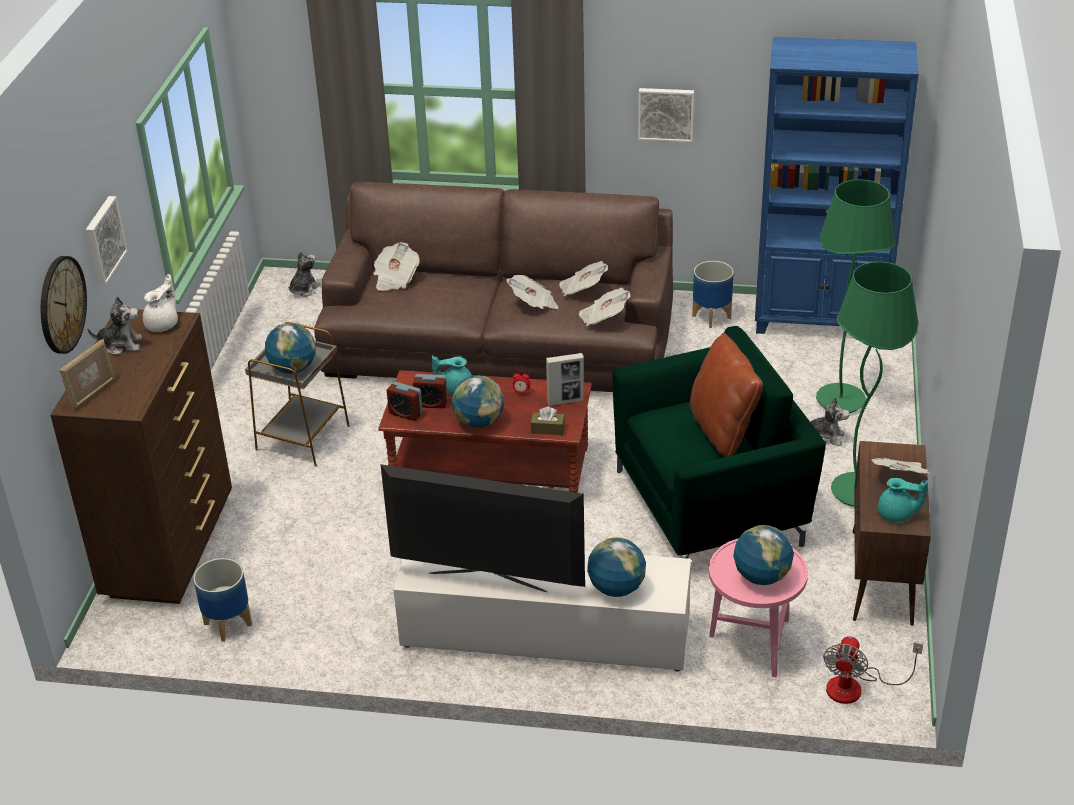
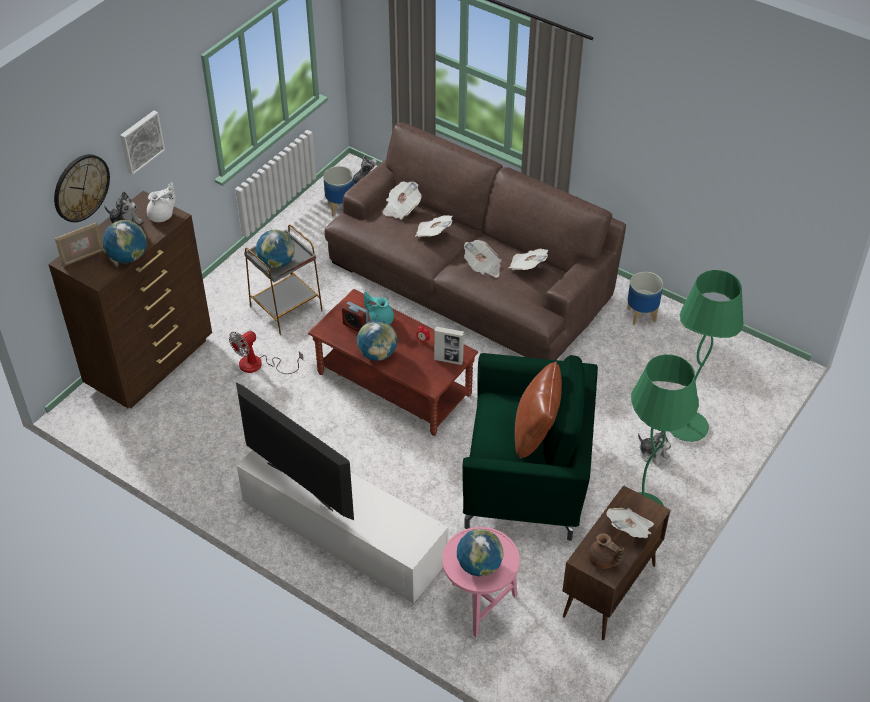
camera: 25 degrees right, 10 degrees up
planter [193,558,252,642] -> planter moved to [323,166,354,217]
alarm clock [387,382,423,421] -> none
brown tissue box [531,407,565,435] -> none
newspaper [579,288,631,326] -> newspaper moved to [415,215,452,237]
globe [587,537,646,597] -> globe moved to [103,220,147,263]
picture [638,88,694,142] -> none
blue bookcase [755,37,919,334] -> none
fan [823,636,923,704] -> fan moved to [229,331,303,374]
turquoise teapot [878,478,928,522] -> brown teapot [588,533,624,569]

